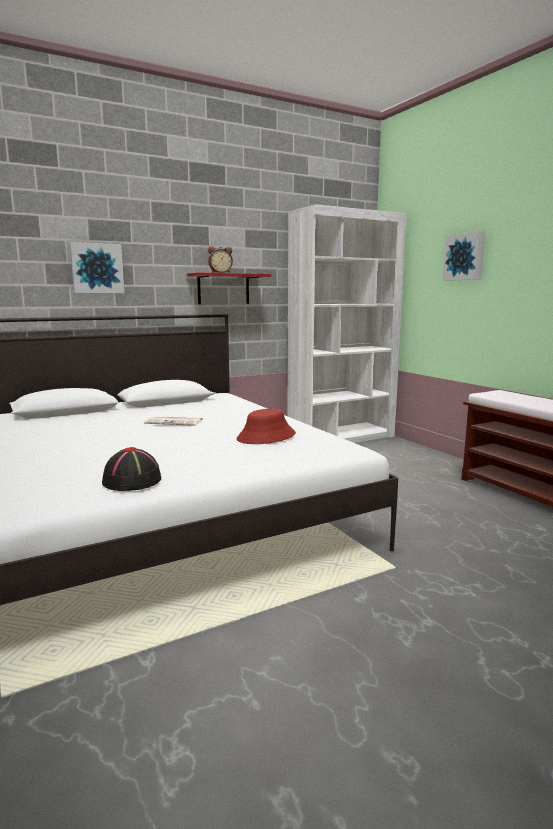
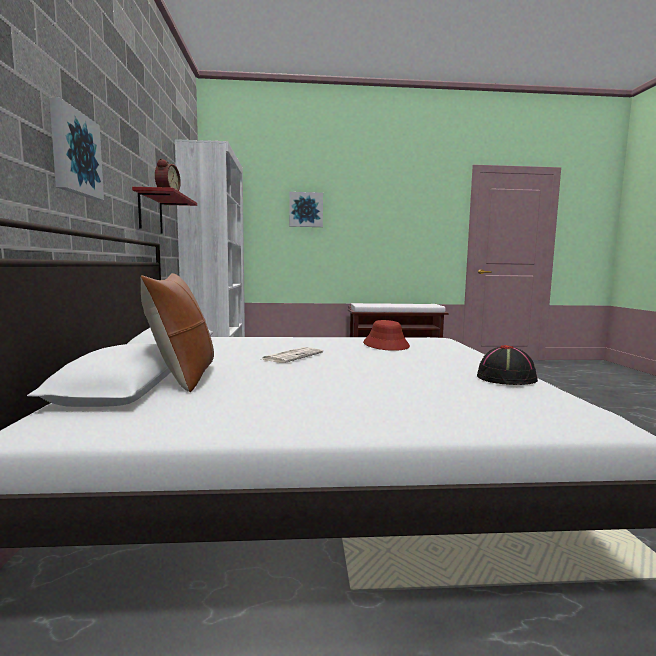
camera: 65 degrees left, 5 degrees down
none -> brown pillow [141,273,214,392]

